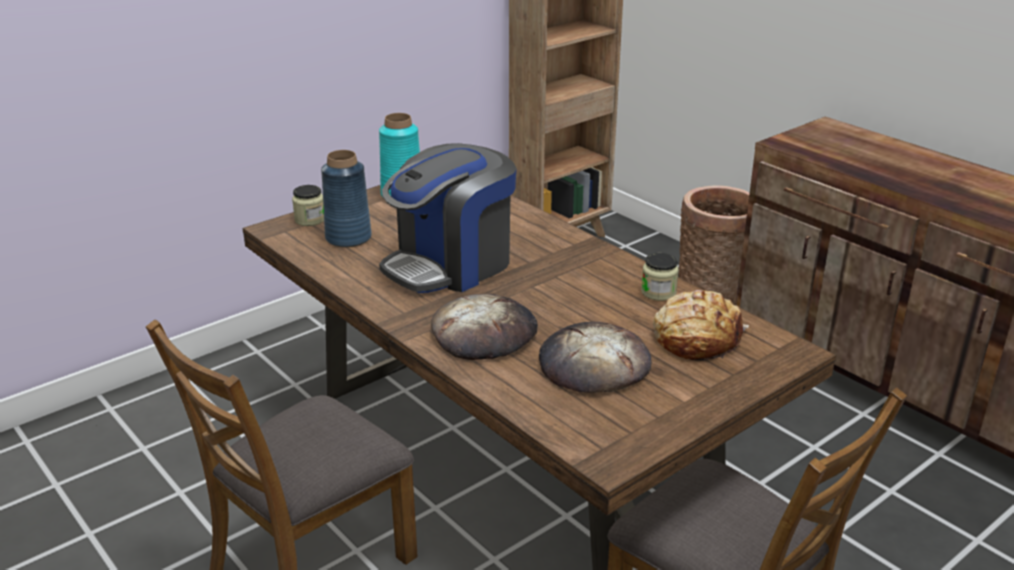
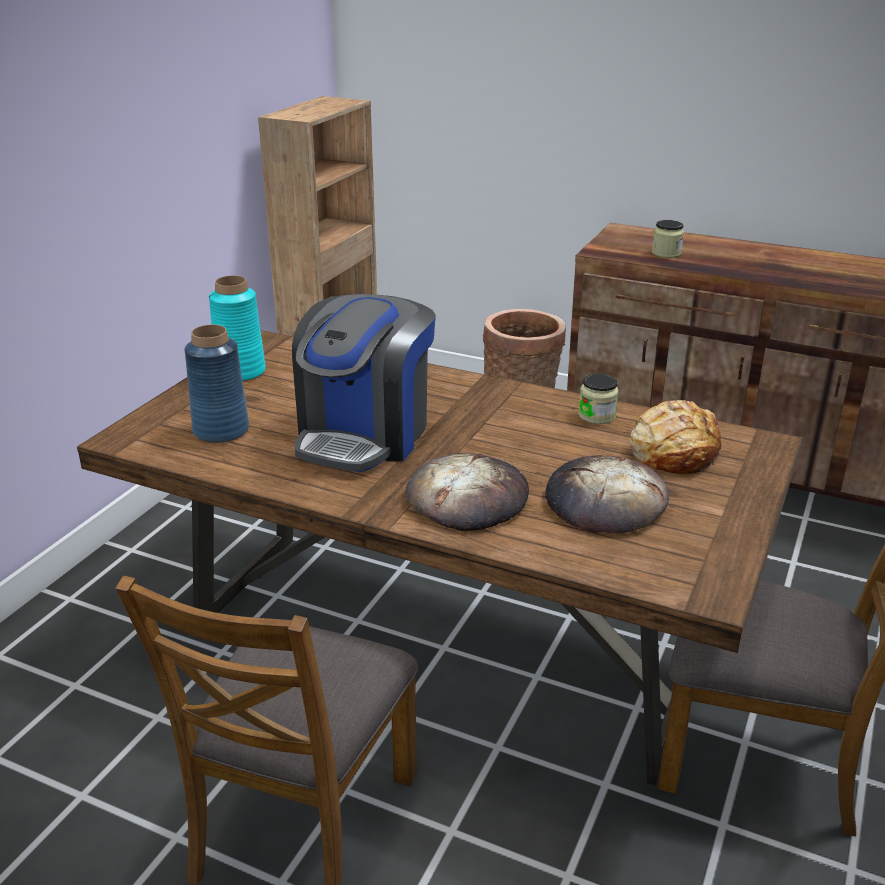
camera: 25 degrees left, 0 degrees up
jar [292,185,324,226] -> jar moved to [652,220,684,258]

